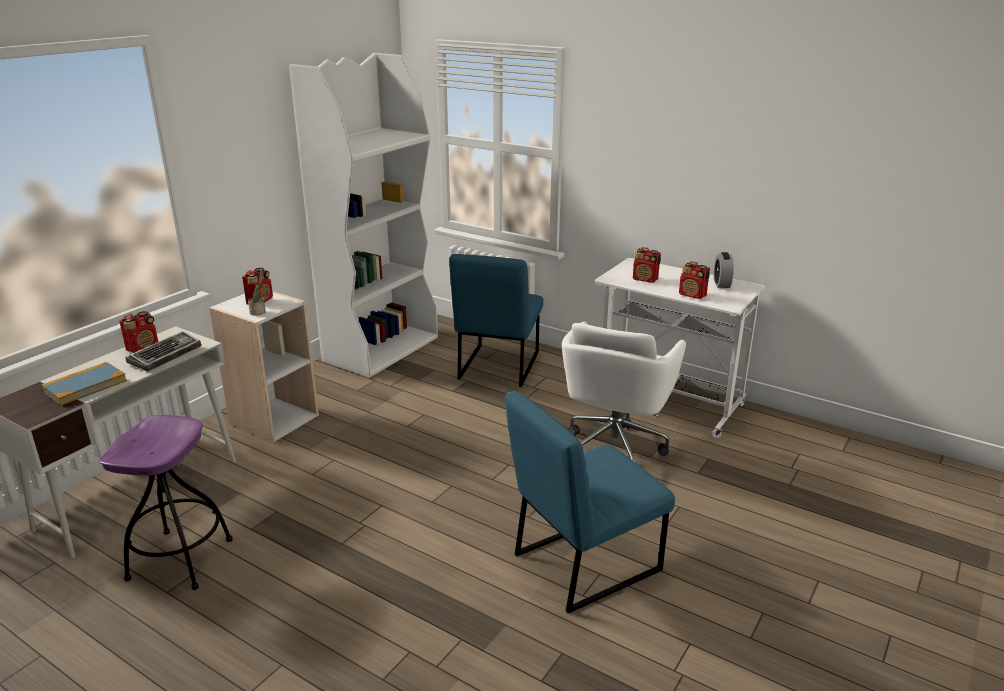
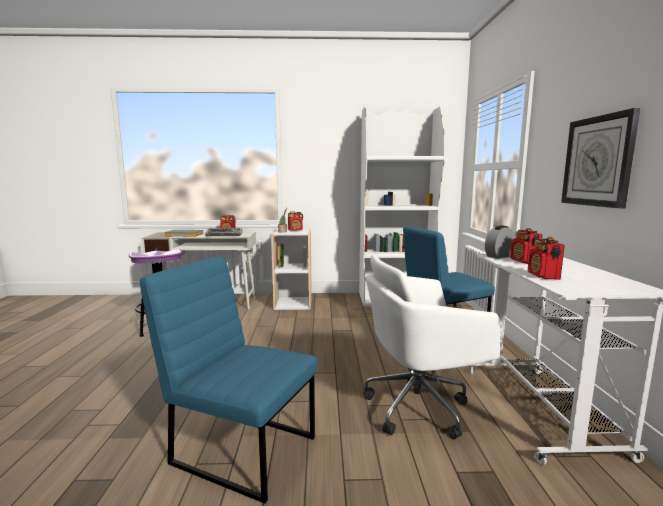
camera: 55 degrees right, 15 degrees down
alarm clock [714,252,734,288] -> alarm clock moved to [485,225,516,259]
none -> wall clock [561,108,640,209]

